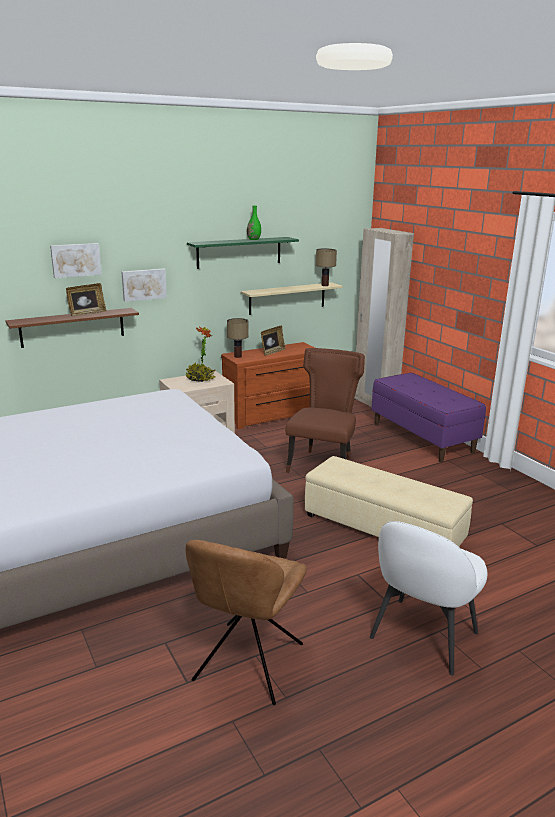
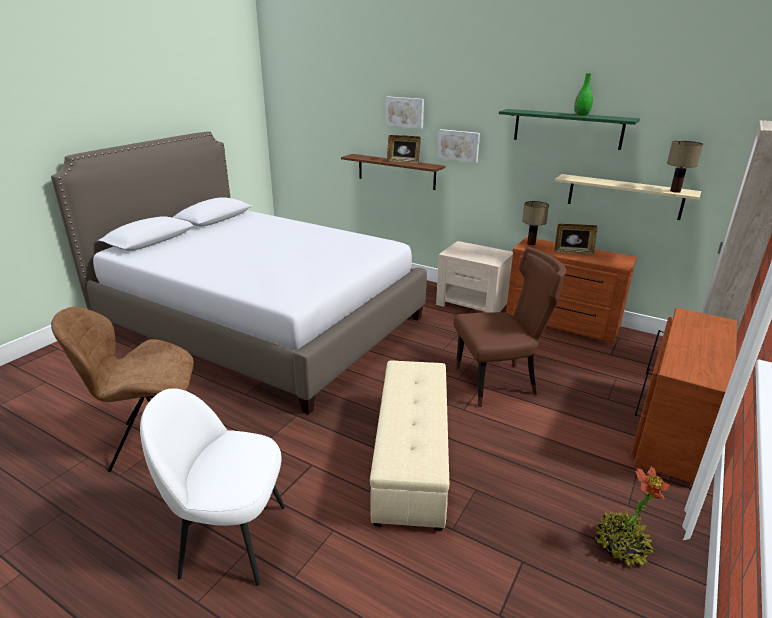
camera: 60 degrees right, 5 degrees up
potted plant [186,327,215,382] -> potted plant moved to [594,466,670,566]
purple bench [371,373,486,462] -> brown dresser [631,308,737,488]

